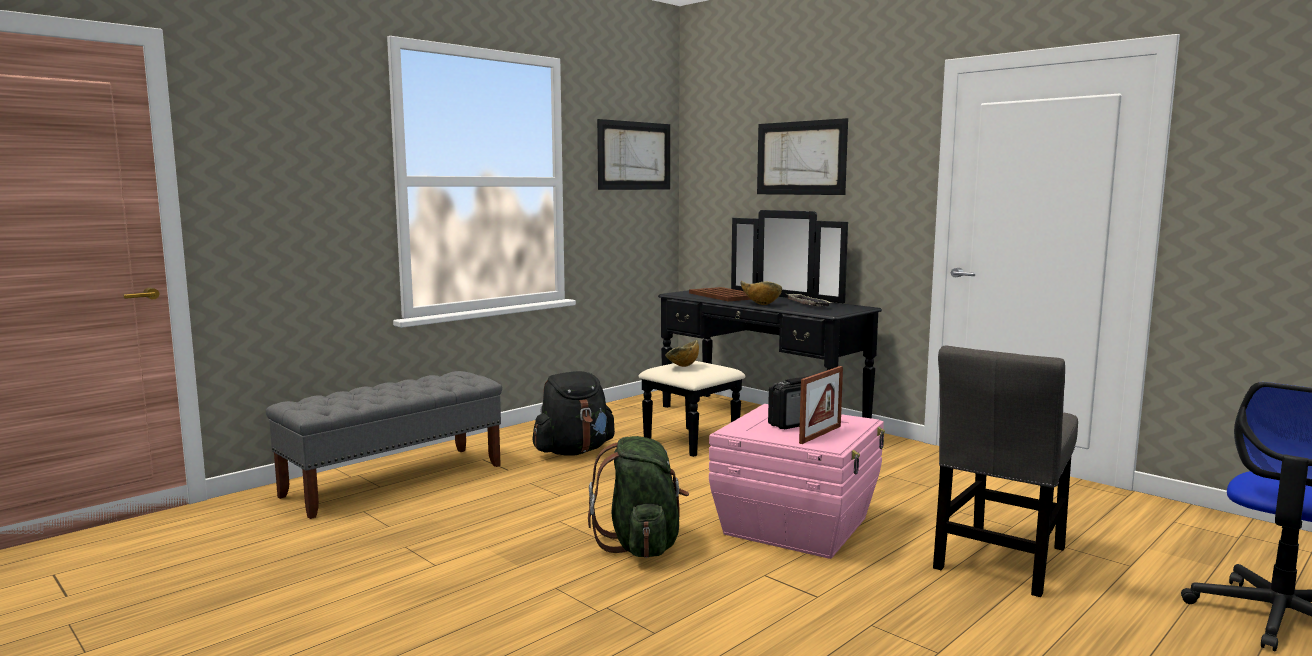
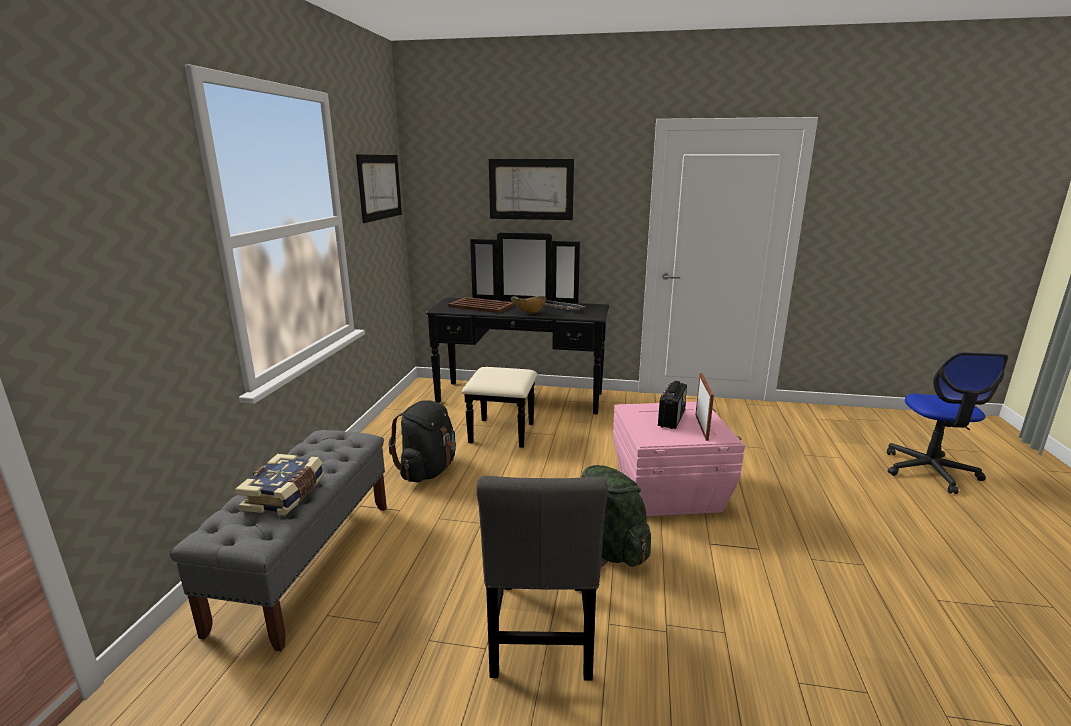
camera: 35 degrees left, 10 degrees up
bowl [665,340,699,367] -> none
grey chair [933,346,1078,597] -> grey chair moved to [476,476,608,680]
none -> book [235,454,324,516]

